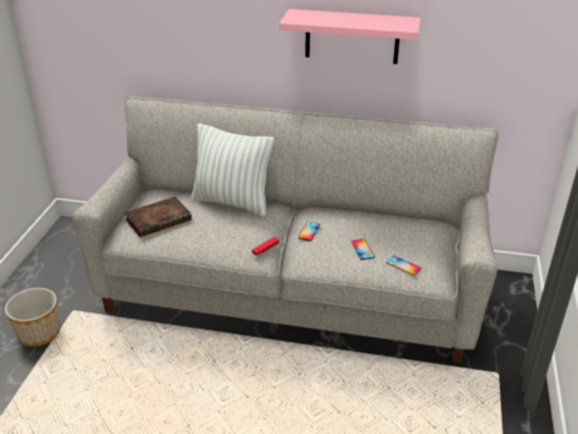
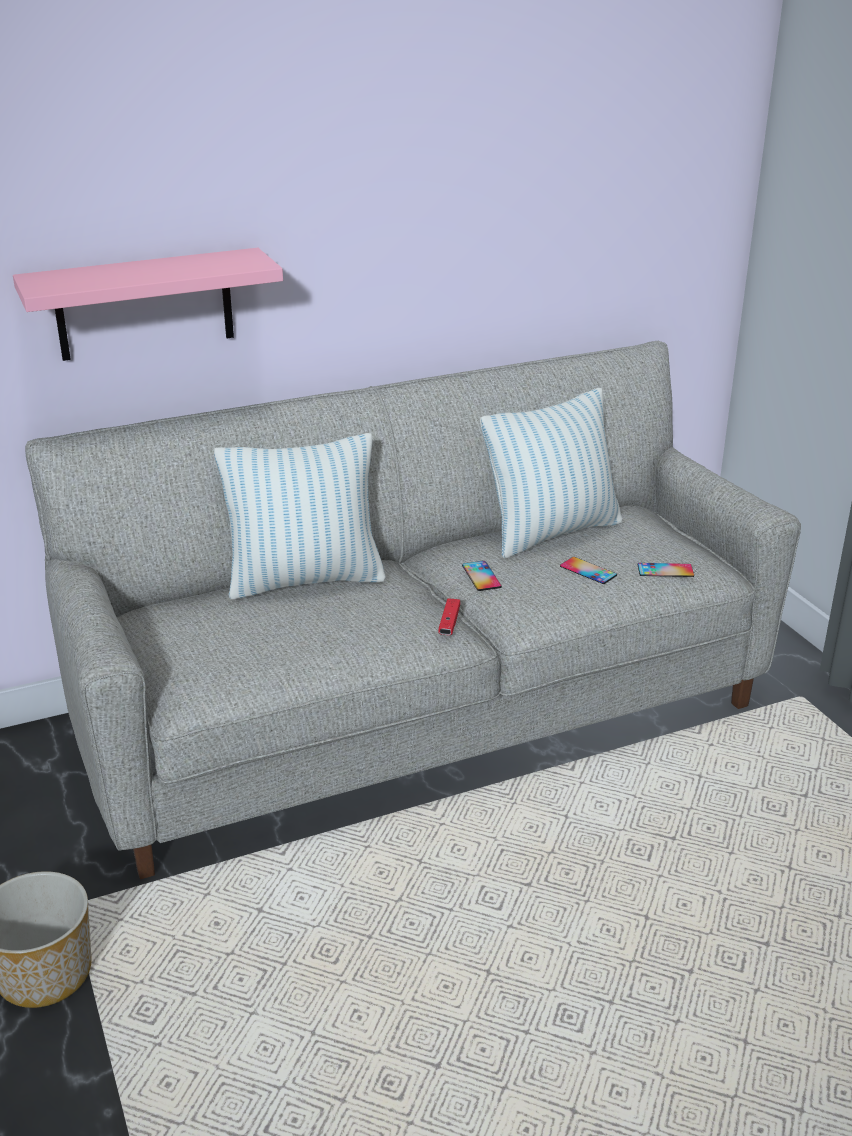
camera: 35 degrees left, 5 degrees down
book [124,197,192,237] -> none
pink shelf [279,9,421,64] -> pink shelf moved to [13,248,283,361]
none -> pillow [480,388,623,559]

